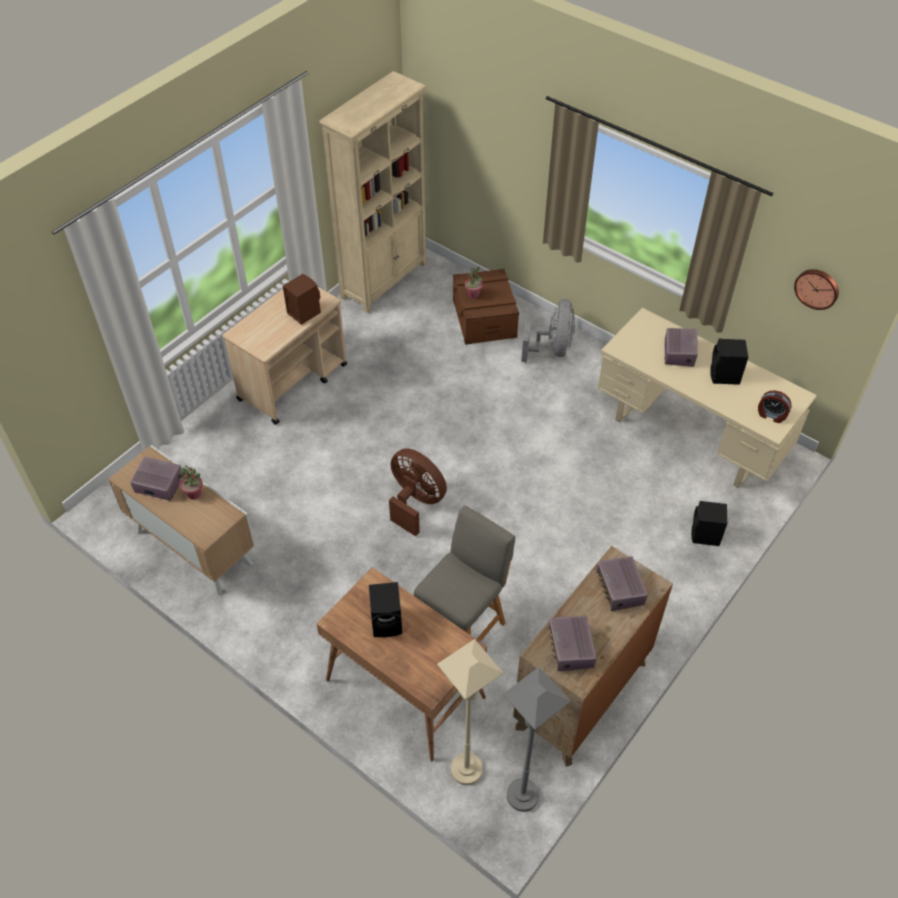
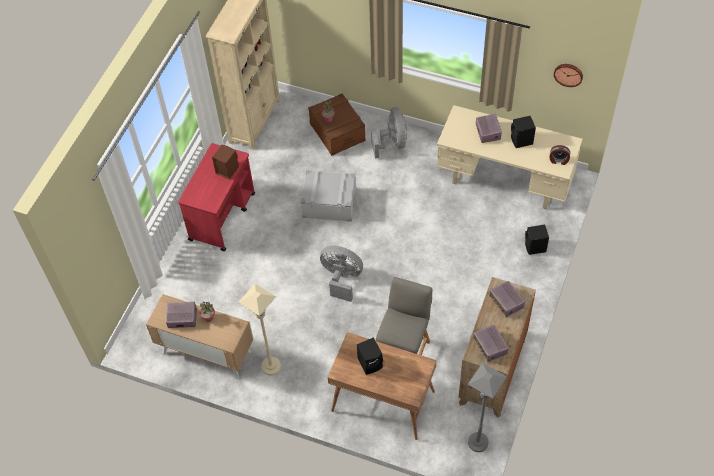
camera: 15 degrees left, 5 degrees up
beige cart [222,286,347,425] -> red cart [178,143,255,251]
brown fan [389,448,447,536] -> grey fan [320,246,363,302]
beige floor lamp [437,639,503,785] -> beige floor lamp moved to [238,284,281,376]
none -> grey storage box [301,170,356,222]

